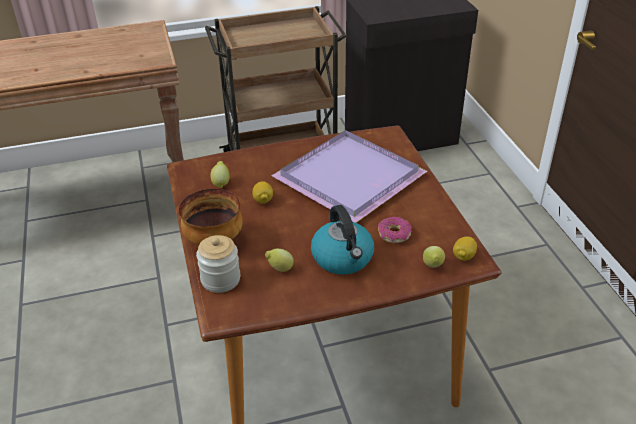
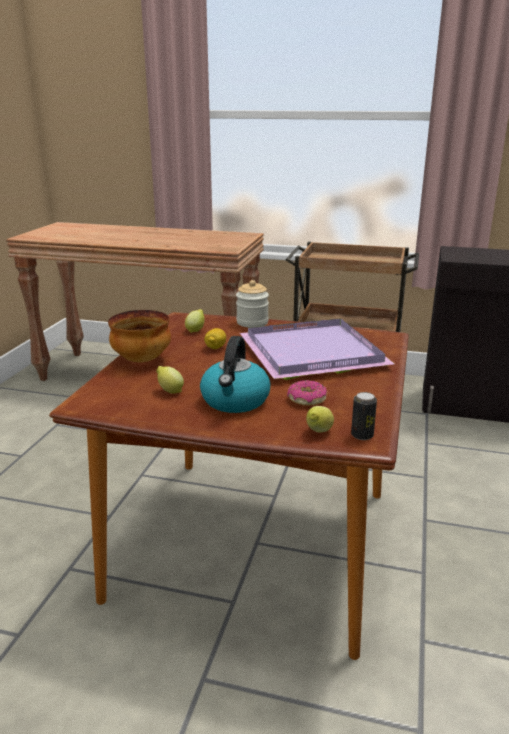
camera: 30 degrees right, 15 degrees down
jar [196,235,240,293] -> jar moved to [236,280,269,327]
lemon [453,236,477,261] -> can [351,392,377,440]

